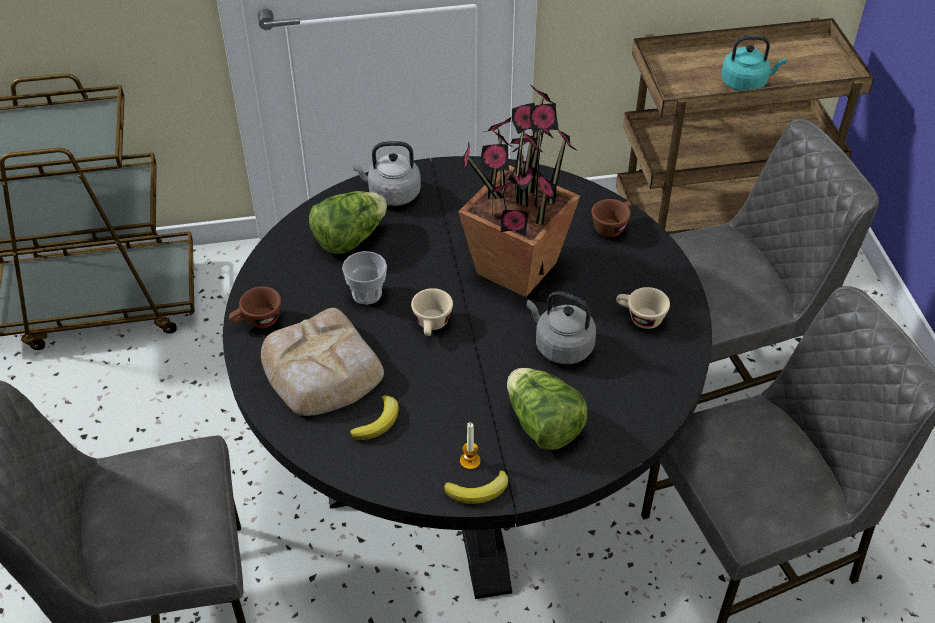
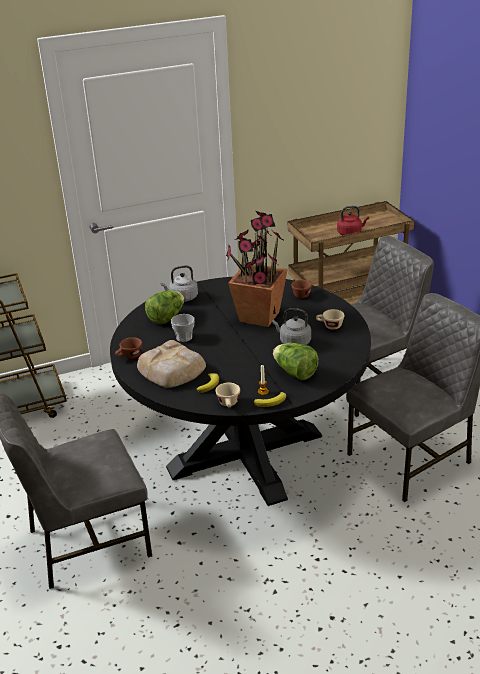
camera: 10 degrees left, 15 degrees down
beige cup [411,288,453,336] -> beige cup moved to [215,383,240,408]
turquoise kettle [721,35,786,91] -> red kettle [337,206,369,235]

